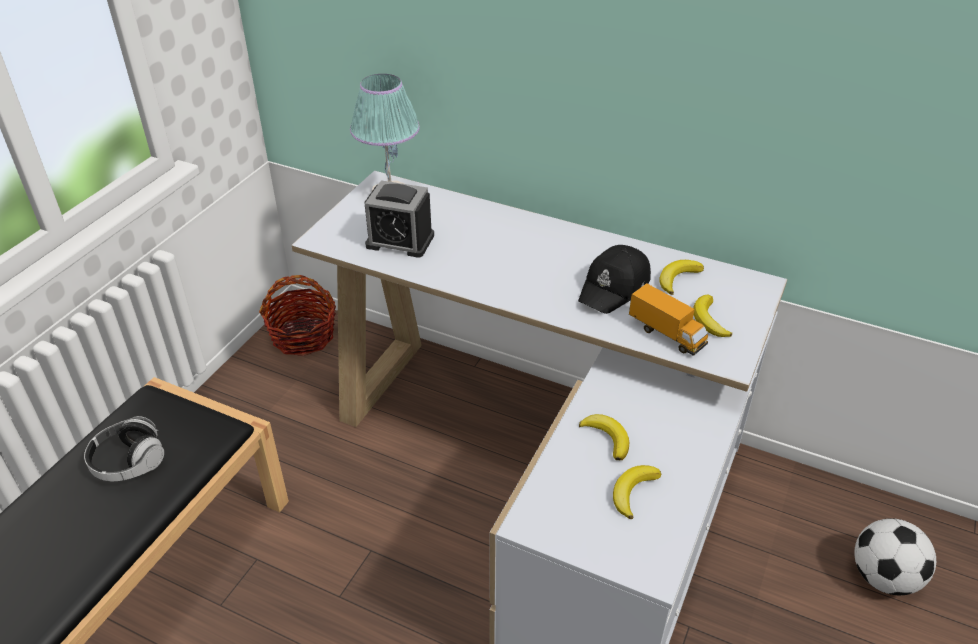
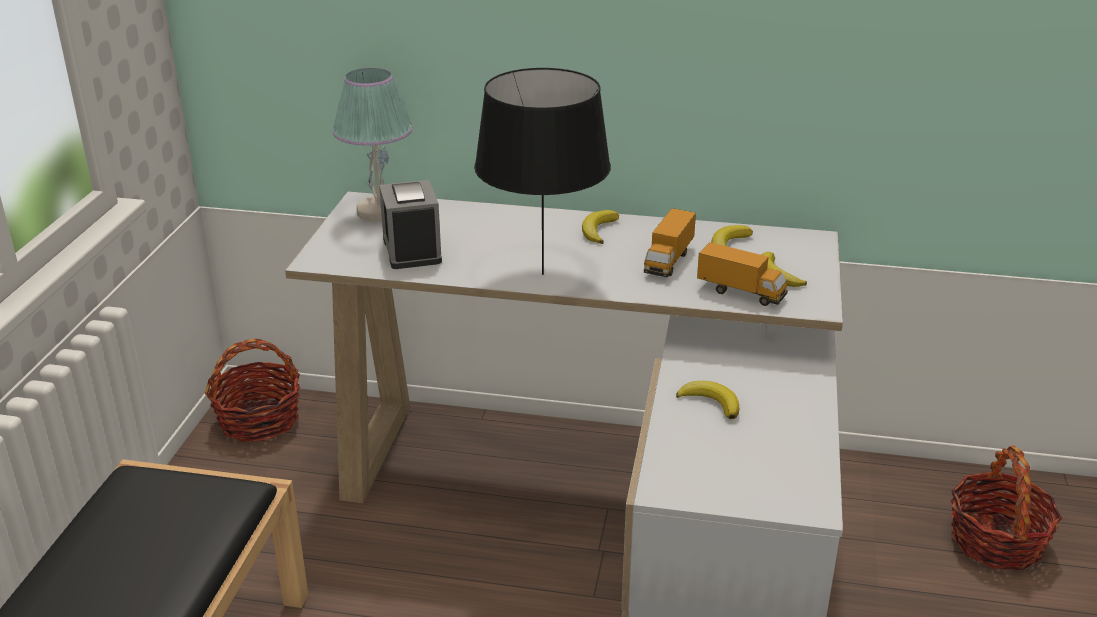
camera: 15 degrees left, 10 degrees down
headphones [84,416,164,481] -> none
alarm clock [364,180,434,258] -> alarm clock turned 75 degrees clockwise [379,180,442,269]
black cap [578,245,651,314] -> toy truck [644,208,696,277]
banana [613,465,662,519] -> banana moved to [582,210,619,244]
football [854,518,936,595] -> basket [950,446,1062,570]
none -> black table lamp [474,68,611,275]

